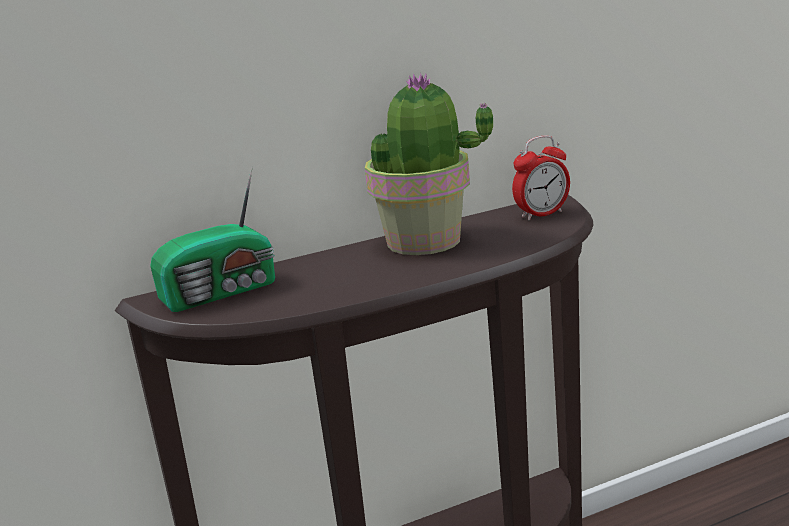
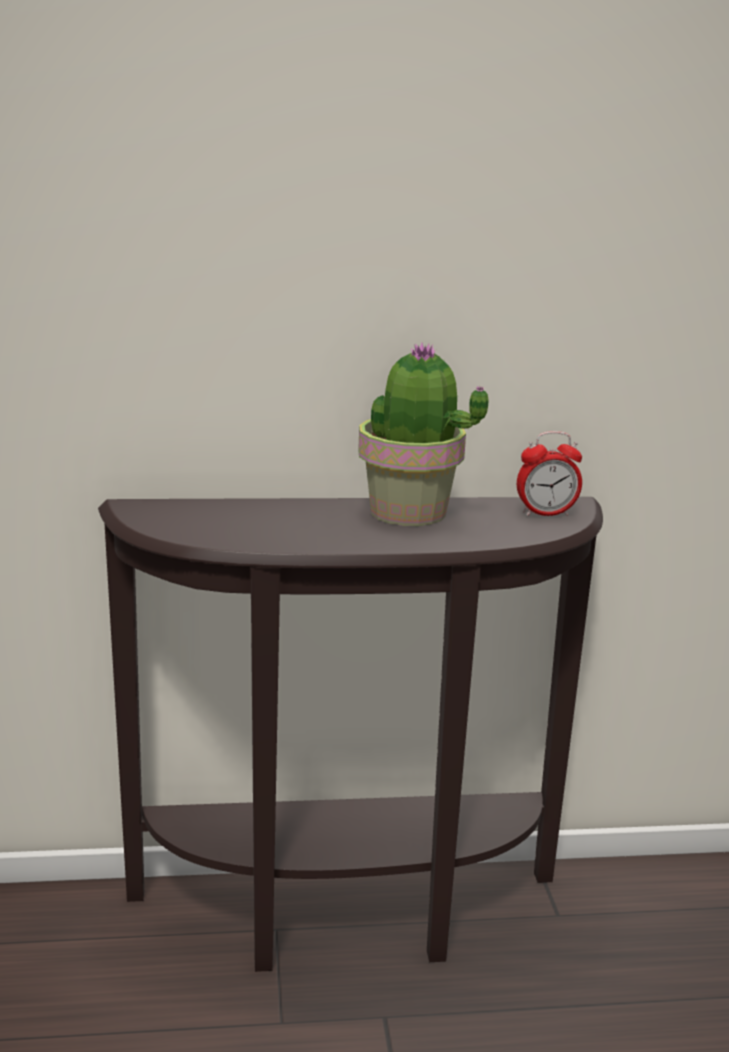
camera: 15 degrees right, 0 degrees up
radio [150,166,275,312] -> none

